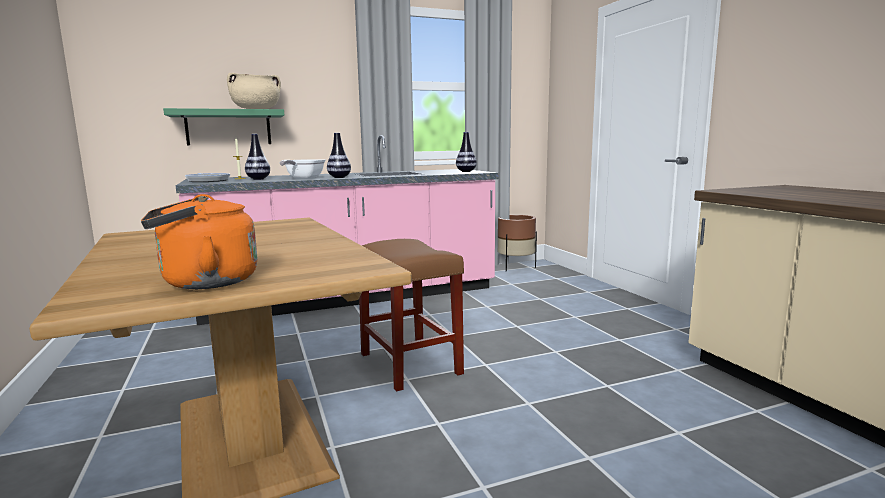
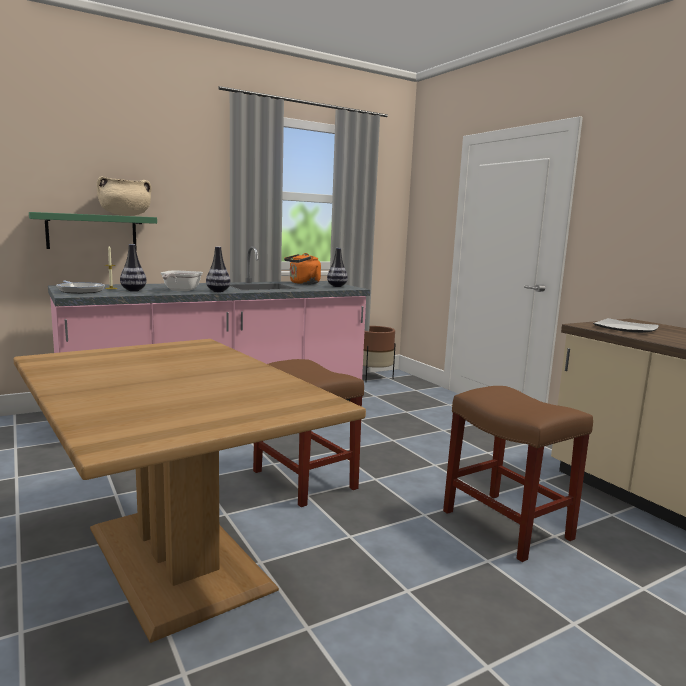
camera: 10 degrees left, 0 degrees up
orange kettle [141,194,257,289] -> orange kettle moved to [284,253,321,284]
none -> brown stool [443,386,593,562]
none -> plate [593,318,659,333]

